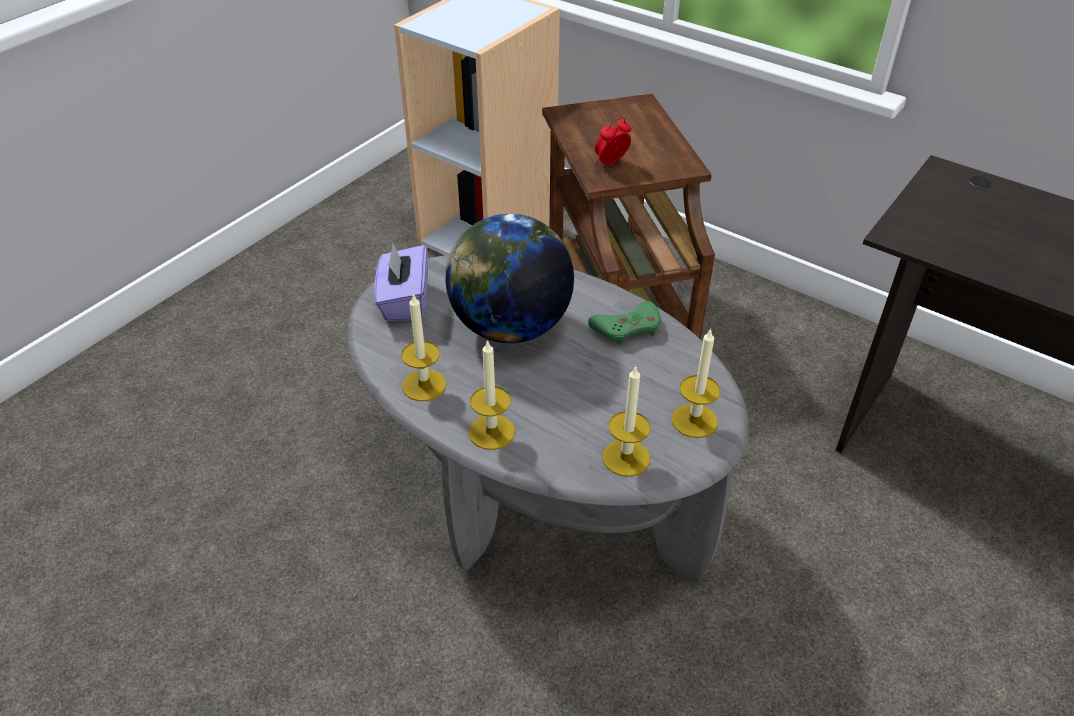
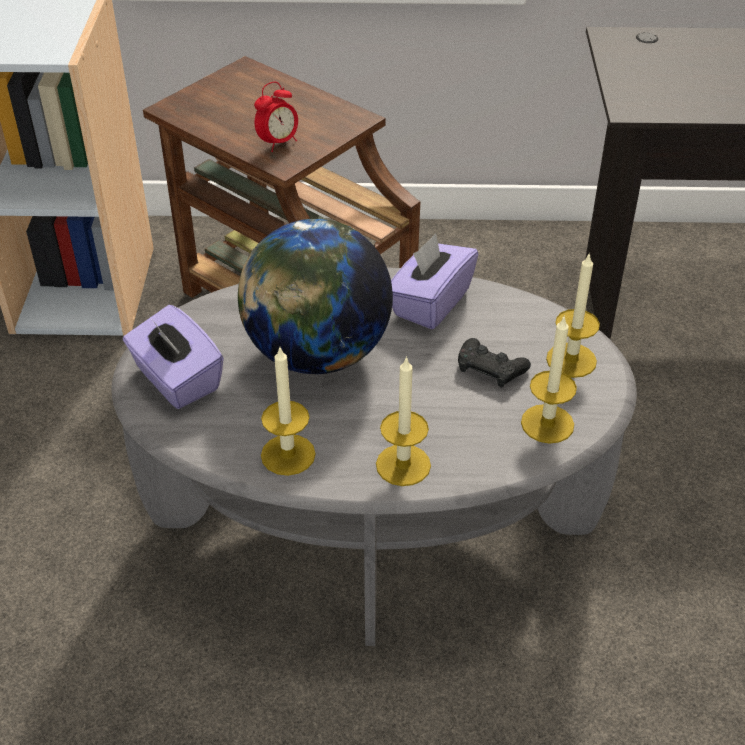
camera: 35 degrees left, 0 degrees up
green game controller [588,301,661,346] -> purple tissue box [391,233,478,329]
alarm clock [595,118,631,166] -> alarm clock turned 150 degrees counterclockwise [254,81,298,152]
none -> black game controller [458,338,531,388]

